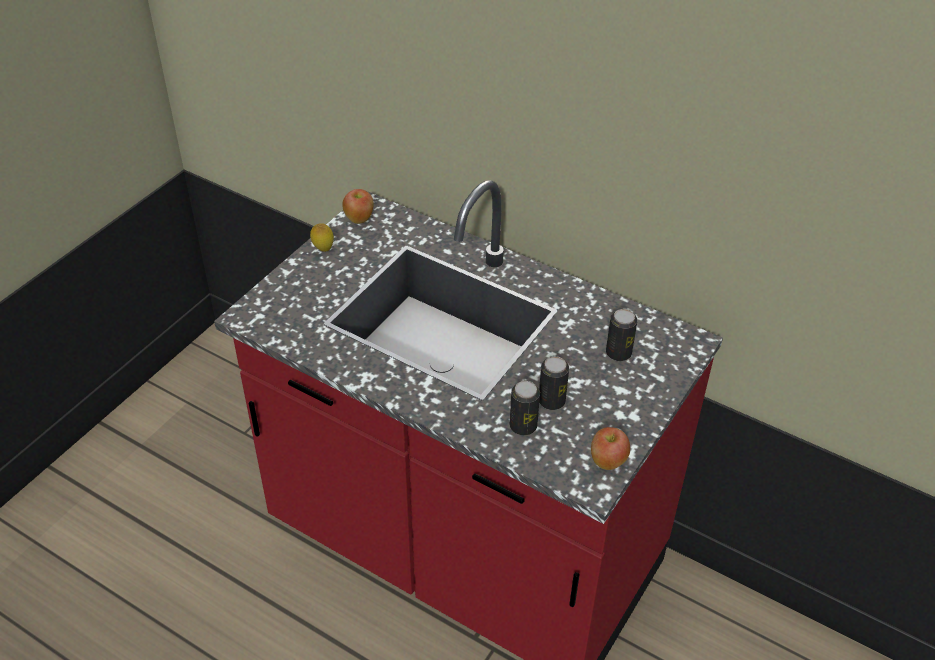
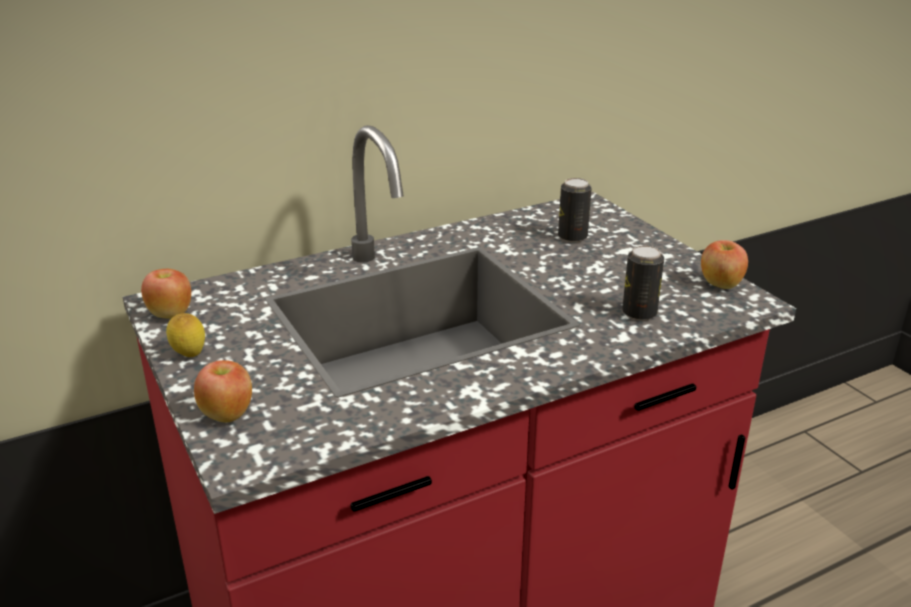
camera: 60 degrees left, 15 degrees down
can [539,356,569,410] -> none
none -> apple [194,360,252,422]

